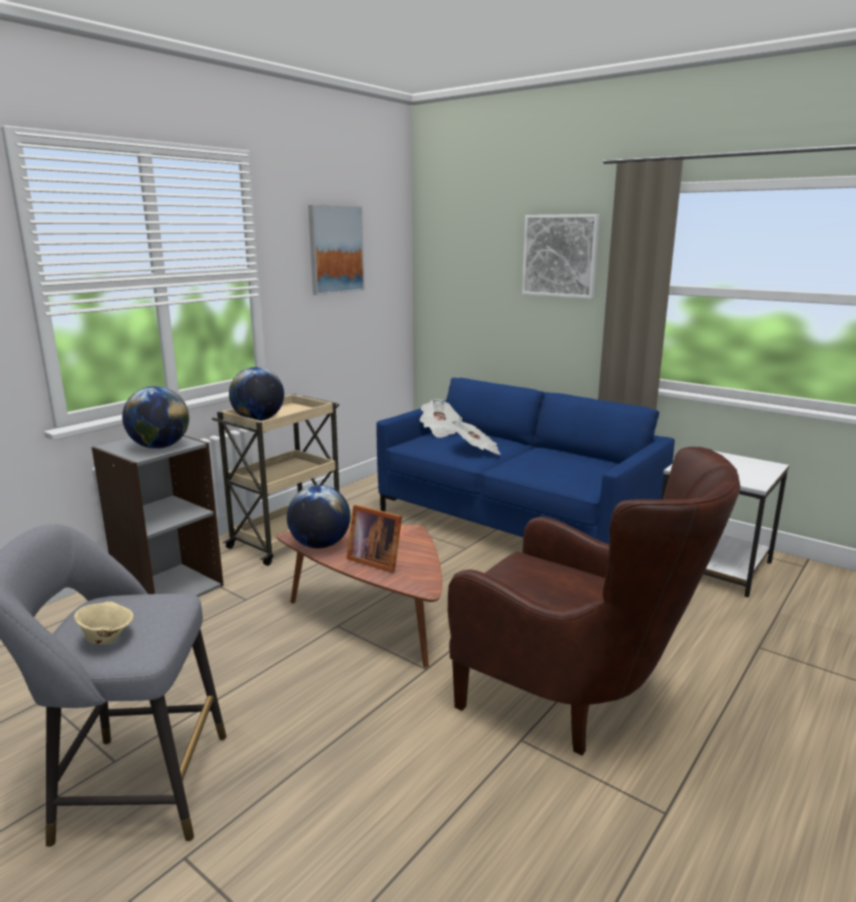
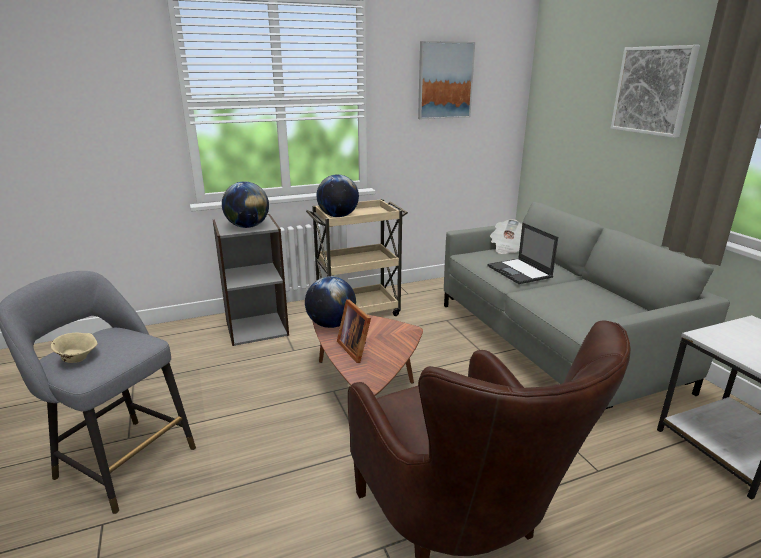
camera: 30 degrees right, 5 degrees up
blue sofa [376,378,675,544] -> grey sofa [444,202,730,409]
newspaper [451,420,501,455] -> laptop [488,223,558,284]

